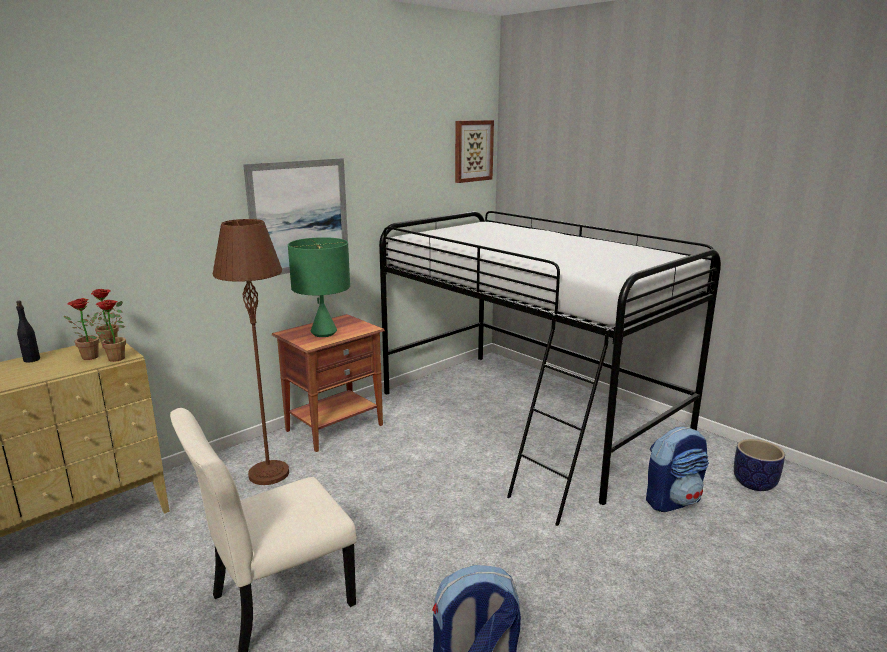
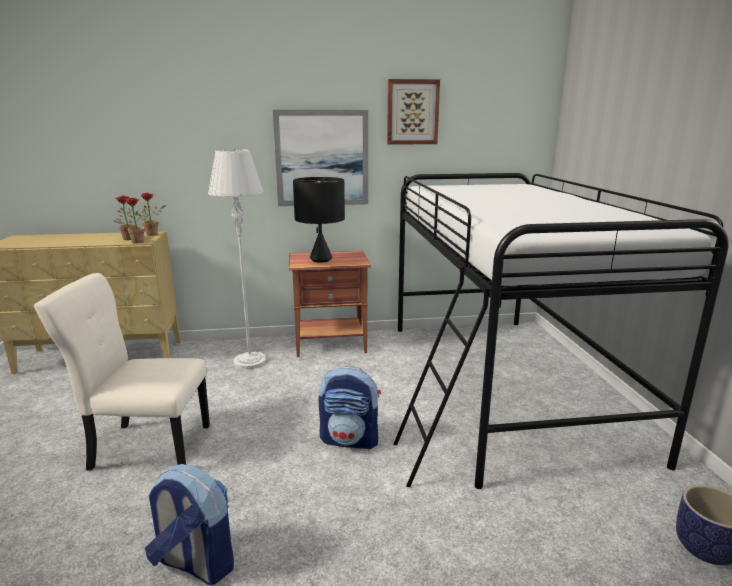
camera: 35 degrees right, 0 degrees up
black bottle [16,301,40,363] -> none
brown floor lamp [212,219,289,485] -> grey floor lamp [208,149,266,369]
green table lamp [288,237,350,337] -> black table lamp [293,177,345,263]
picture [455,120,494,183] -> picture moved to [387,79,440,145]
backpack [646,427,709,512] -> backpack moved to [319,366,381,450]

